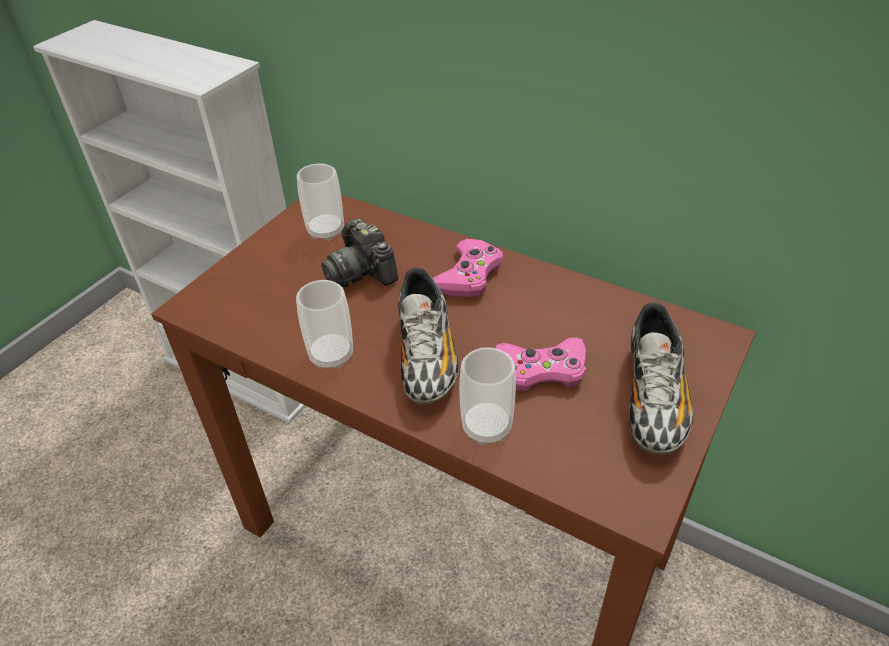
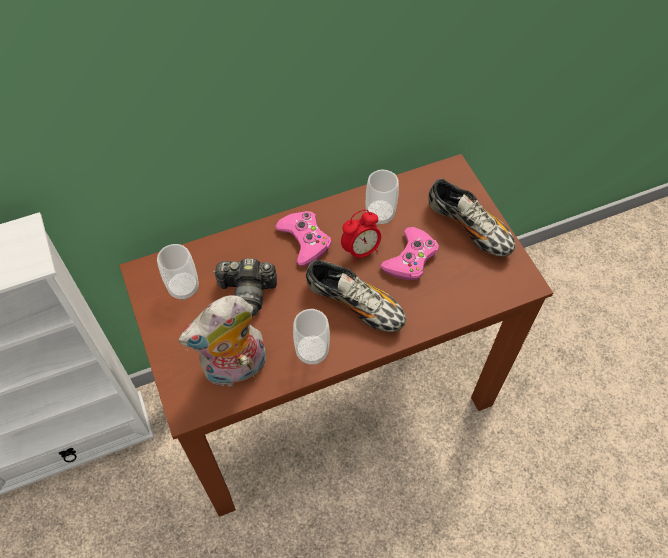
camera: 55 degrees left, 15 degrees up
cup [459,347,516,445] -> cup moved to [366,170,399,225]
none -> plush toy [178,295,266,388]
none -> alarm clock [341,209,381,263]

